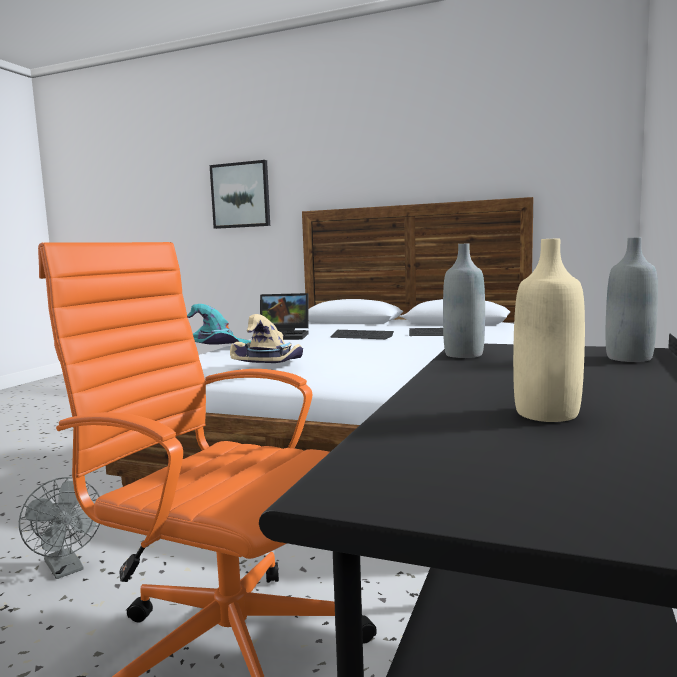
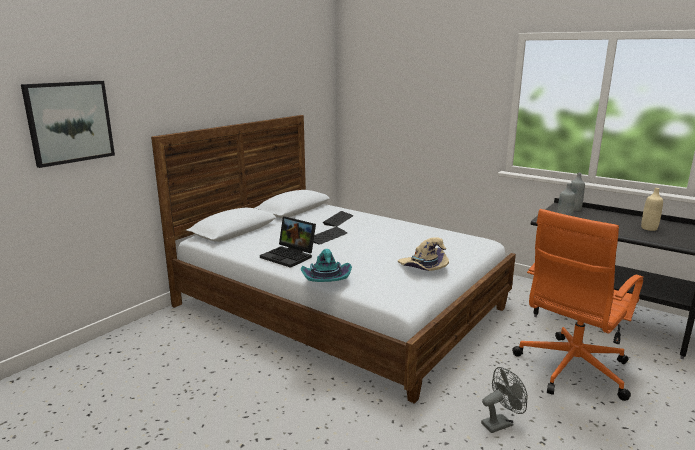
camera: 75 degrees left, 10 degrees up
laptop [260,293,309,340] -> laptop turned 105 degrees clockwise [260,216,316,268]

